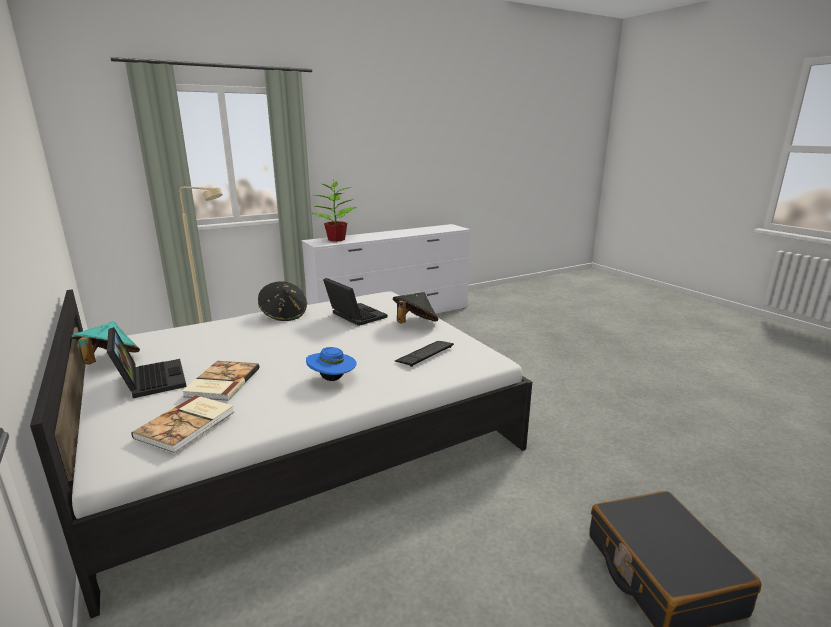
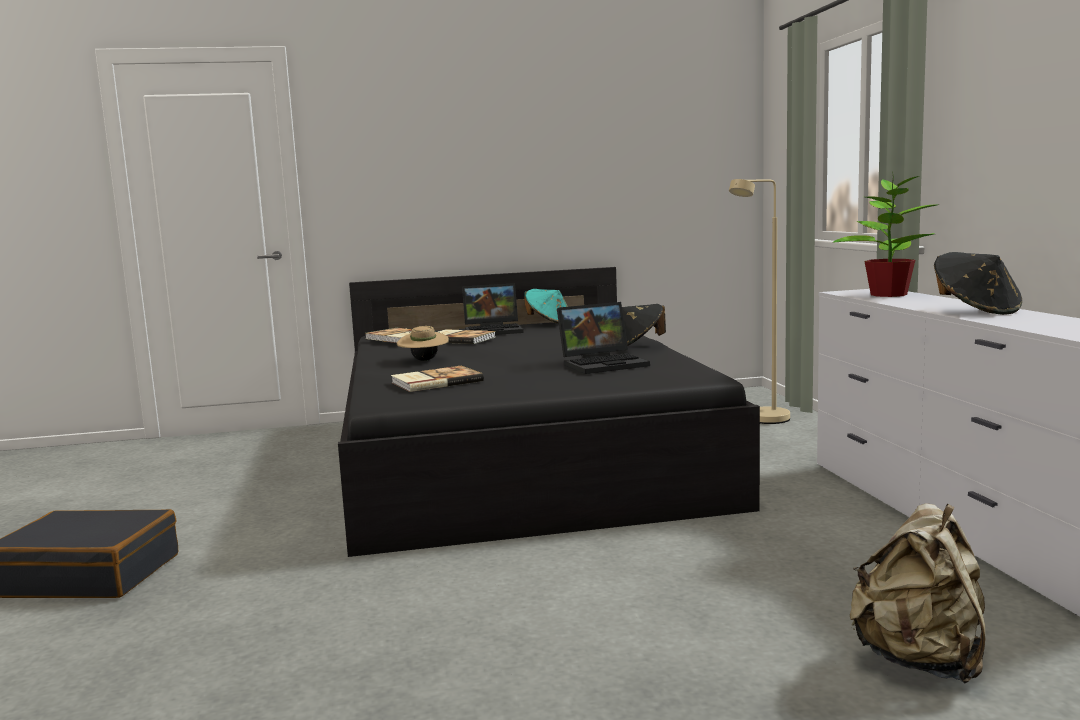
camera: 110 degrees right, 10 degrees down
white bed [30,289,532,619] -> black bed [338,267,760,557]
blue hat [306,347,357,381] -> beige hat [397,326,449,361]
black hat [393,292,439,323] -> black hat moved to [934,252,1022,315]
keyboard [395,341,454,367] -> book [391,365,484,392]
none -> beige backpack [850,503,985,684]

